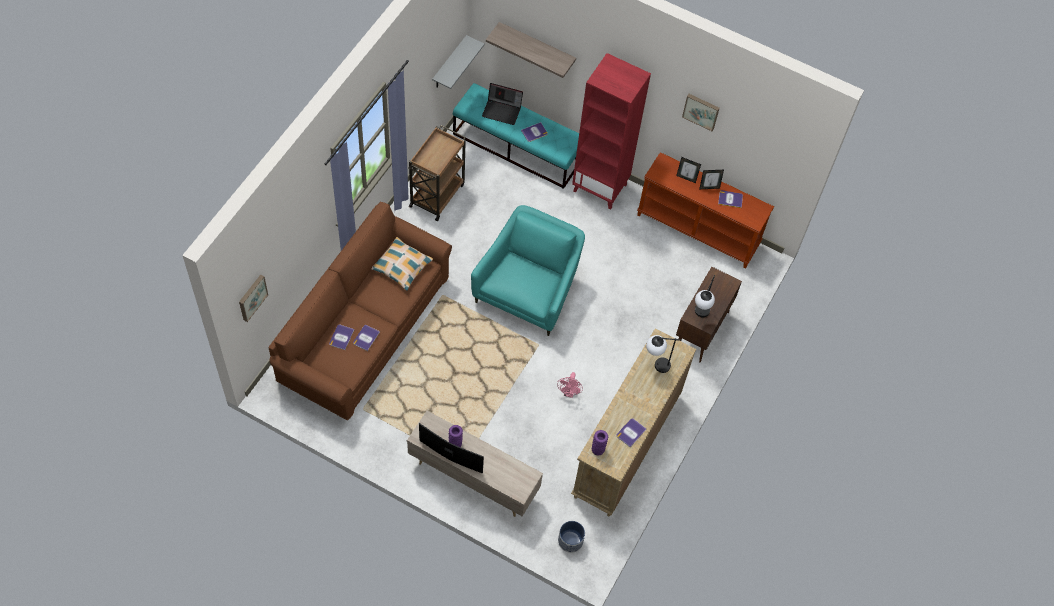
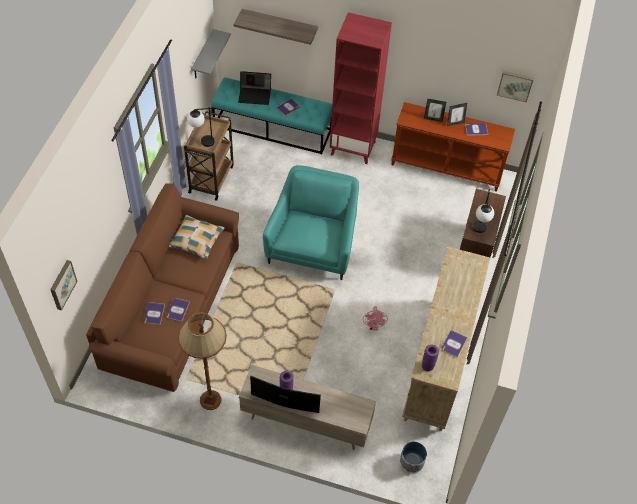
camera: 10 degrees left, 5 degrees down
table lamp [646,335,682,373] -> table lamp moved to [187,107,215,147]
picture [682,94,720,131] -> picture moved to [497,71,534,102]
none -> brown floor lamp [178,313,227,410]

